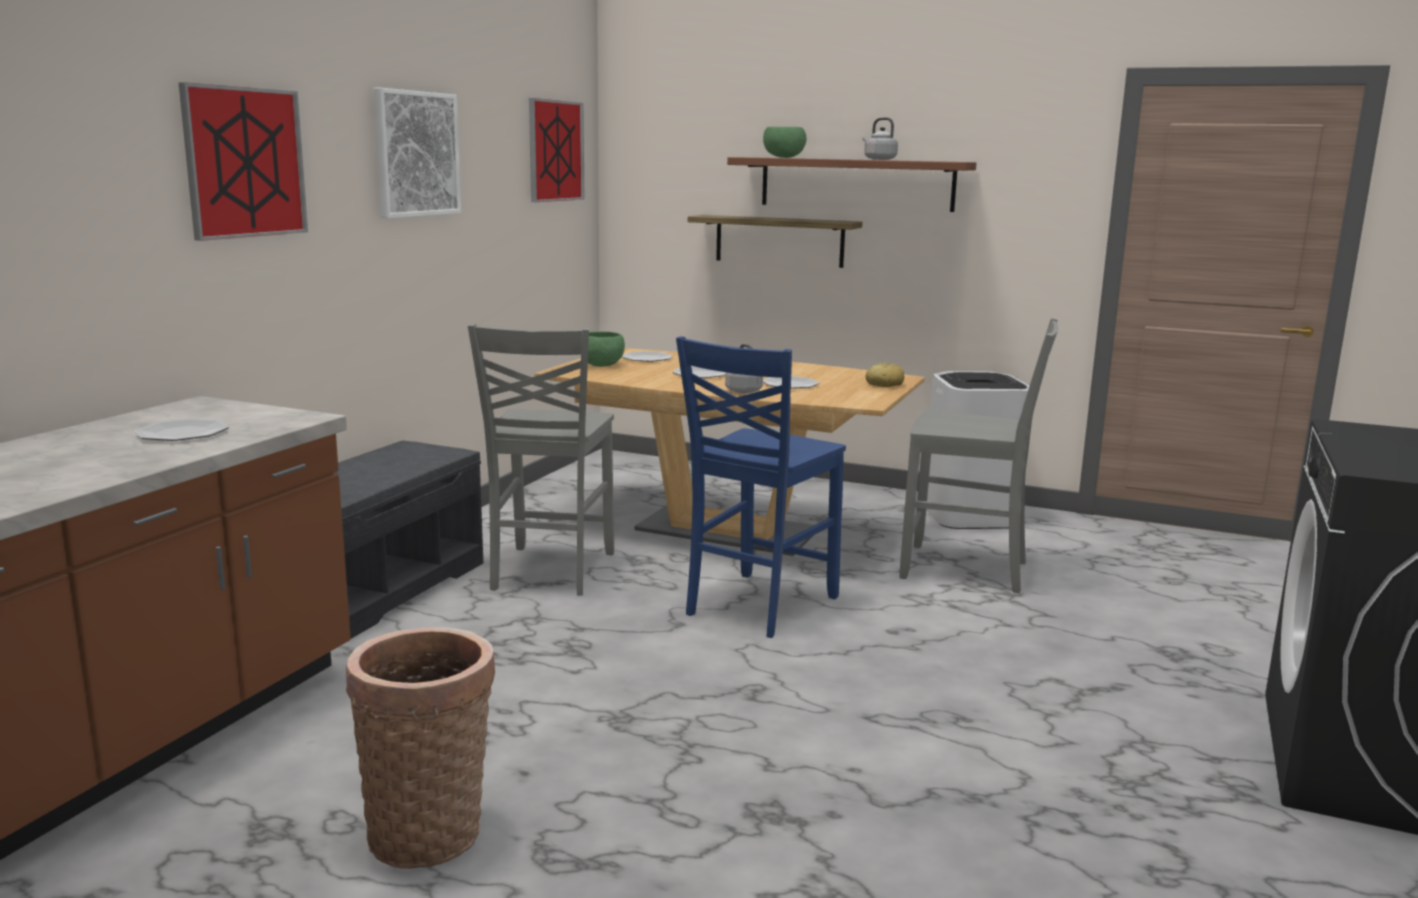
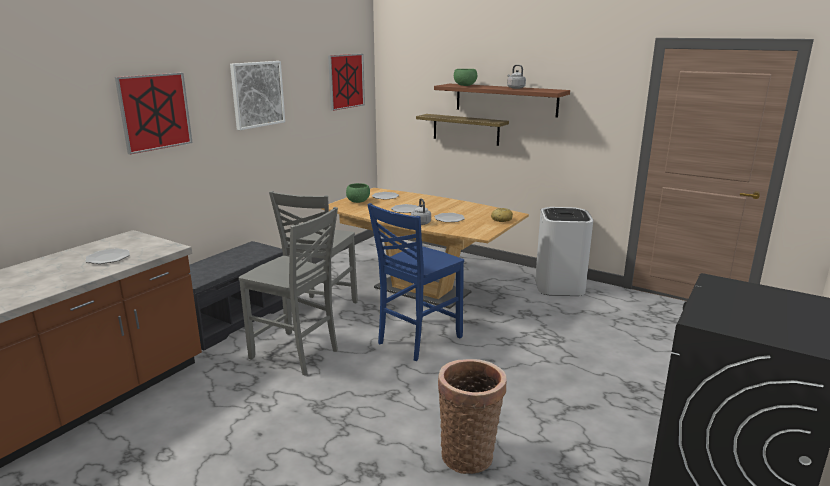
camera: 10 degrees right, 5 degrees up
basket [346,628,495,869] -> basket moved to [438,359,507,474]
grey chair [899,318,1058,593] -> grey chair moved to [239,207,338,376]

